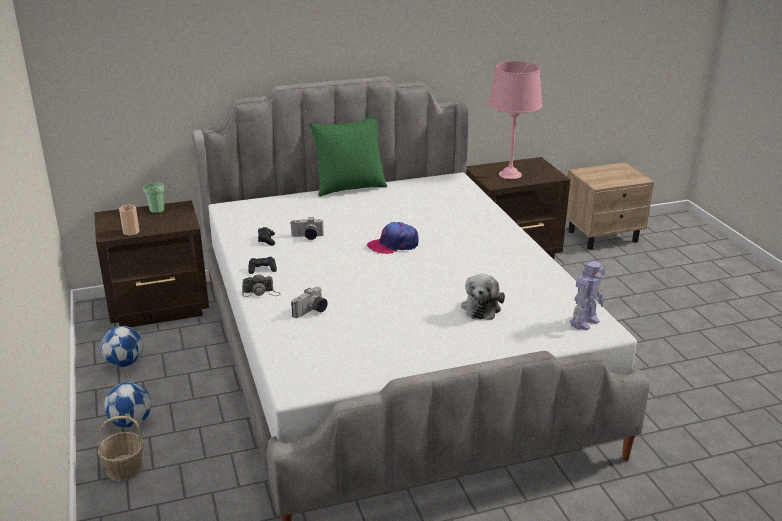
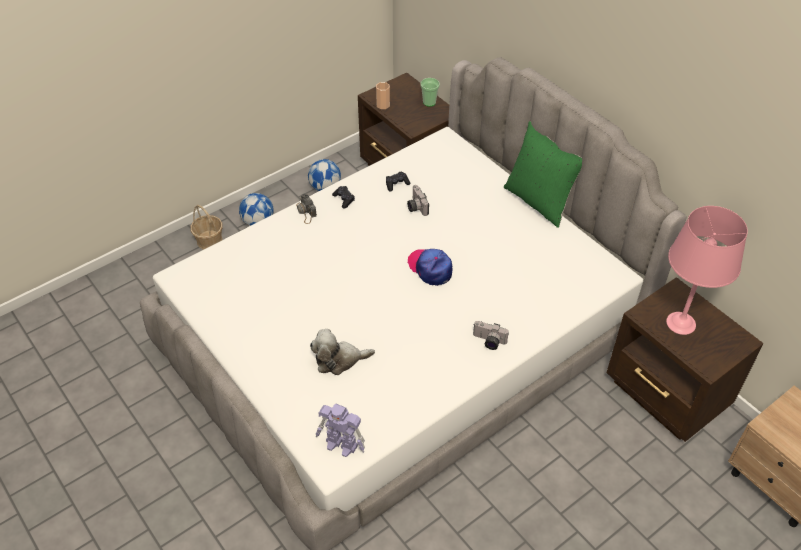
camera: 70 degrees right, 20 degrees up
camera [291,287,328,318] -> camera moved to [473,321,509,350]

